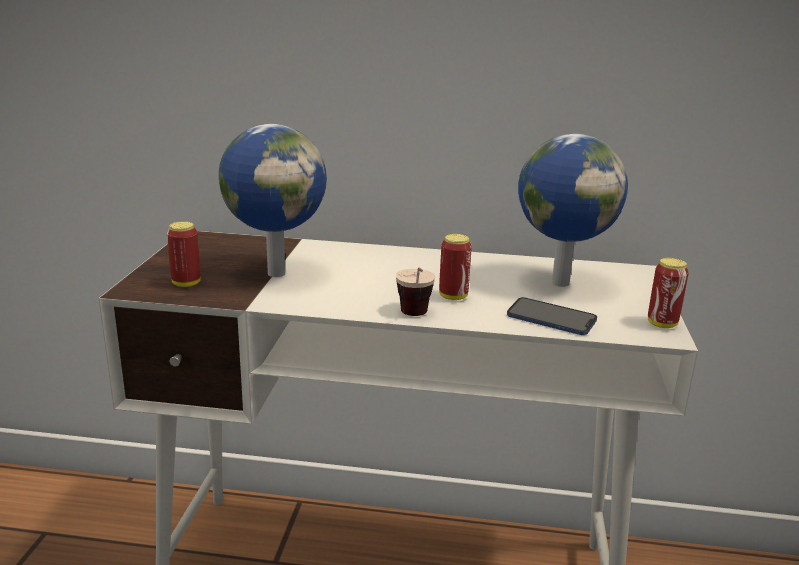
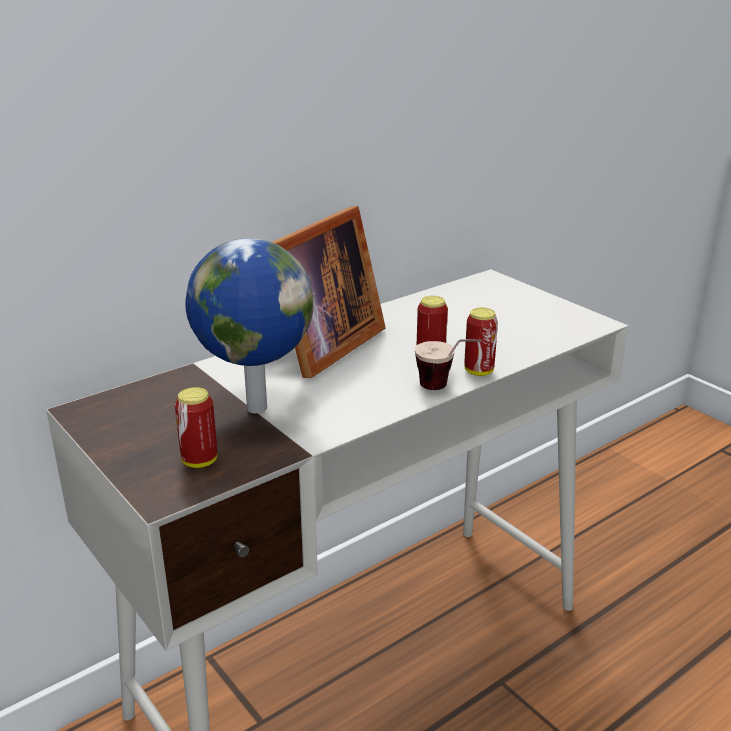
camera: 45 degrees left, 5 degrees up
phone [507,297,597,335] -> none
globe [518,134,628,287] -> none
can [648,258,689,328] -> can moved to [464,308,498,376]
none -> picture frame [272,206,386,378]

